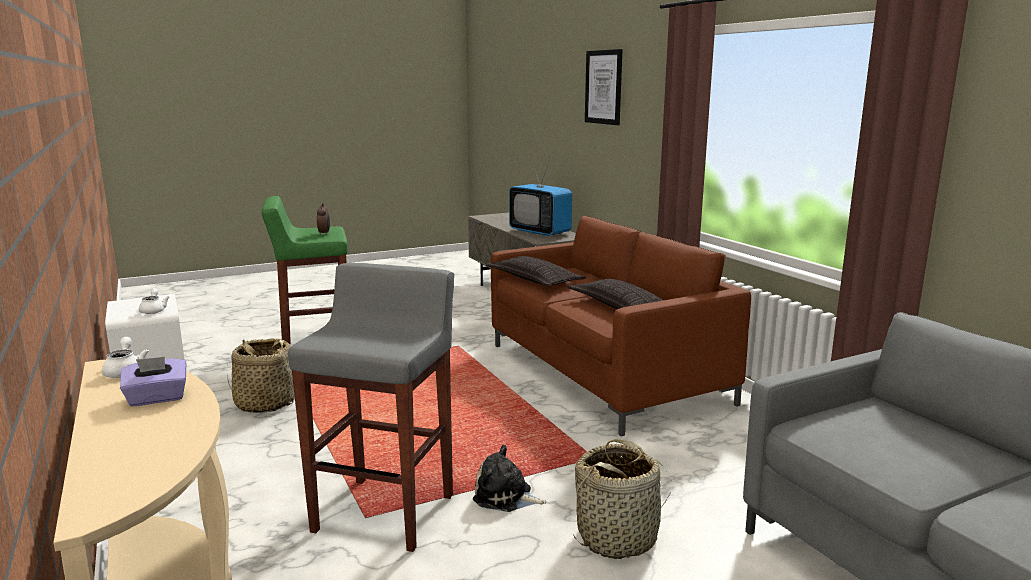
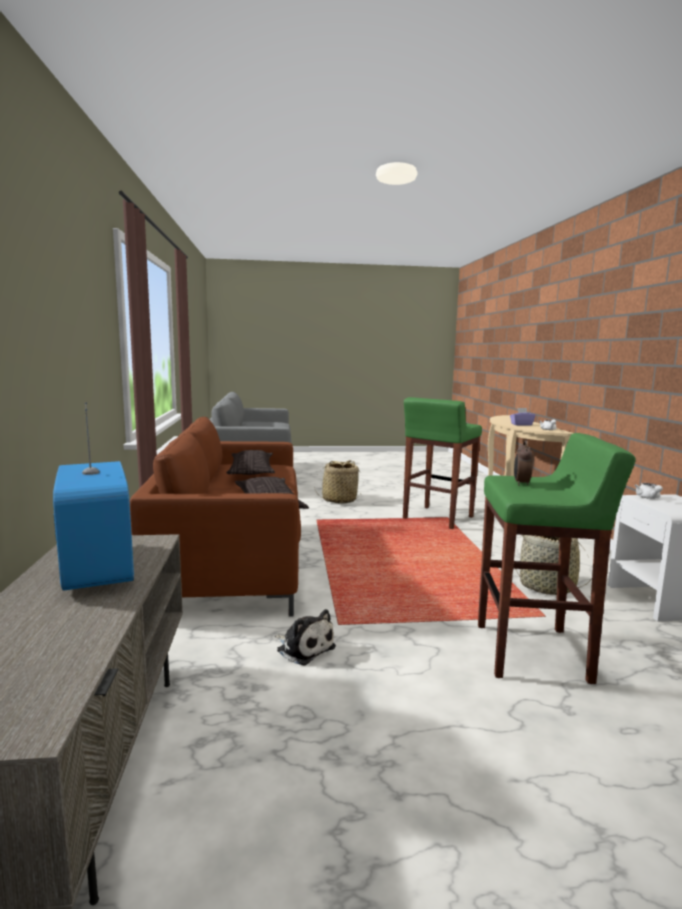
camera: 160 degrees left, 5 degrees down
grey stool [288,263,454,552] -> green stool [403,397,482,529]
plush toy [473,445,547,512] -> plush toy moved to [275,609,336,666]
picture [585,49,623,125] -> none

